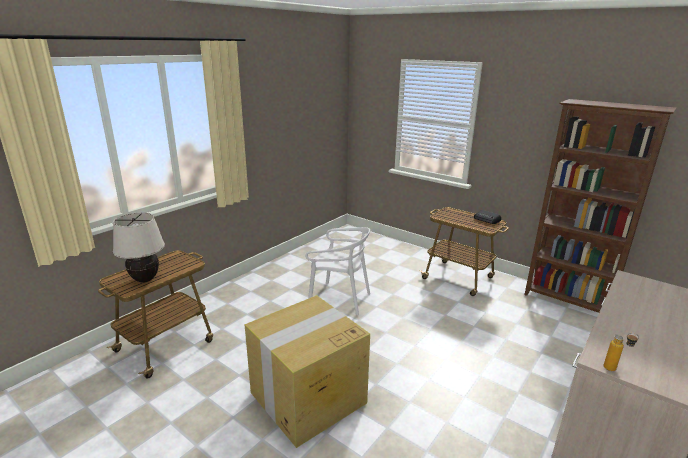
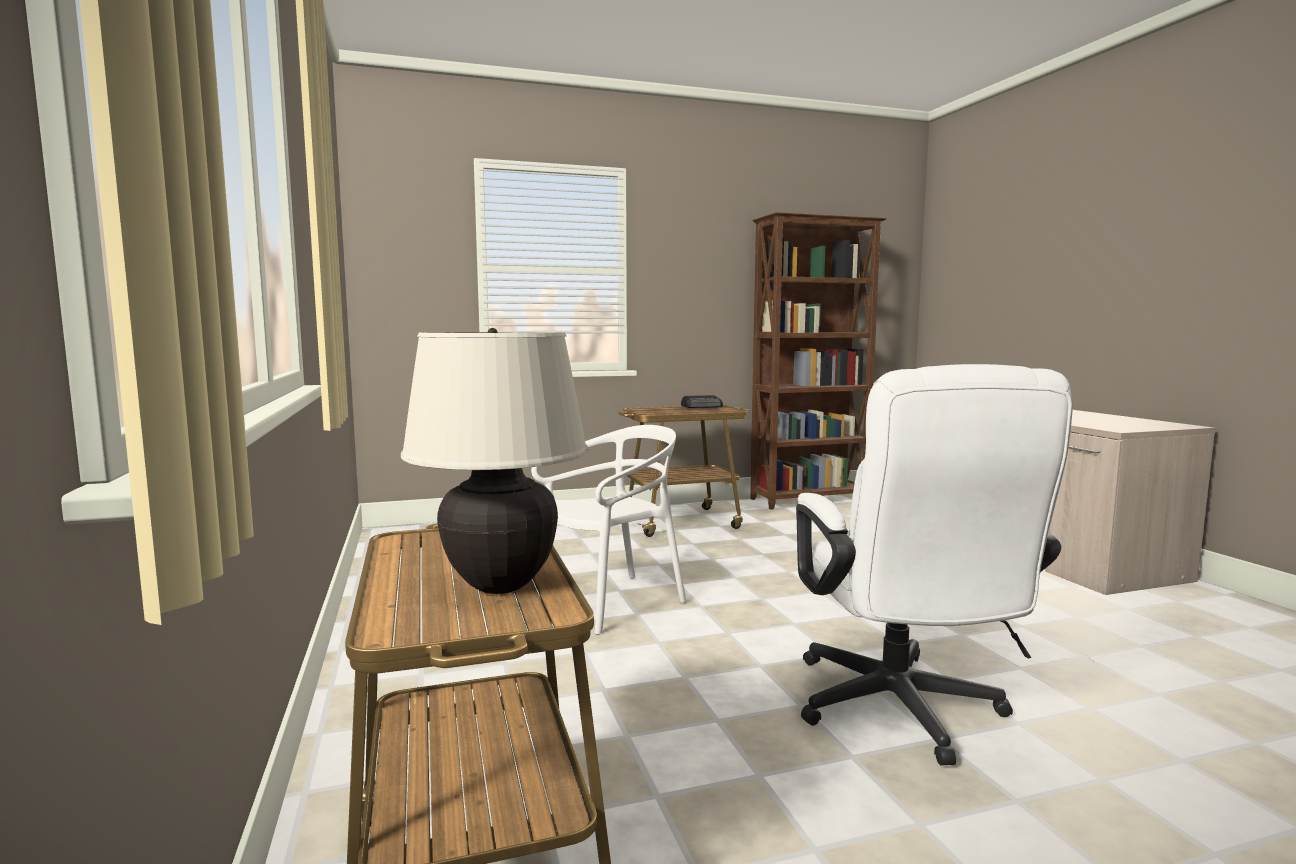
camera: 55 degrees left, 15 degrees down
cardboard box [244,295,370,448] -> white office chair [796,364,1073,766]
bottle [604,333,639,371] -> none

